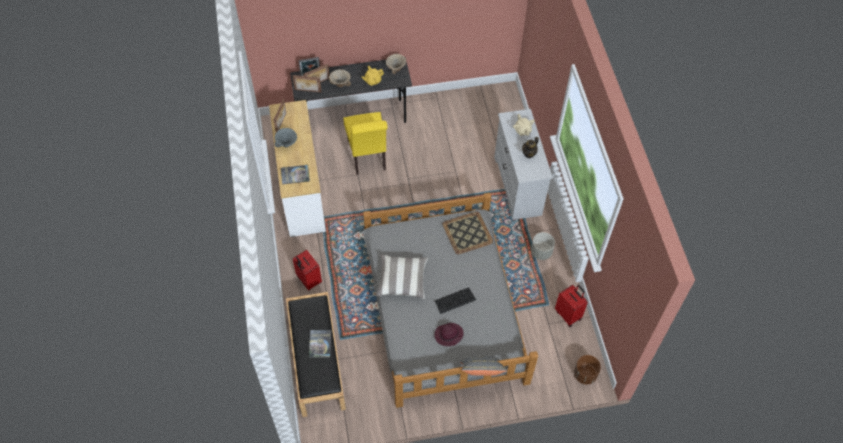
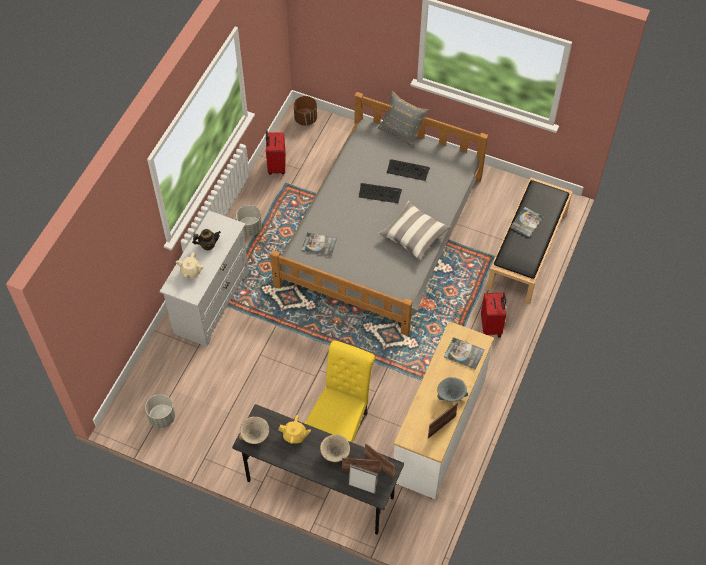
camera: 145 degrees left, 0 degrees up
purple hat [435,323,464,346] -> keyboard [387,159,430,181]
tray [443,212,493,254] -> book [302,232,337,256]
none -> grey planter [145,394,175,428]

